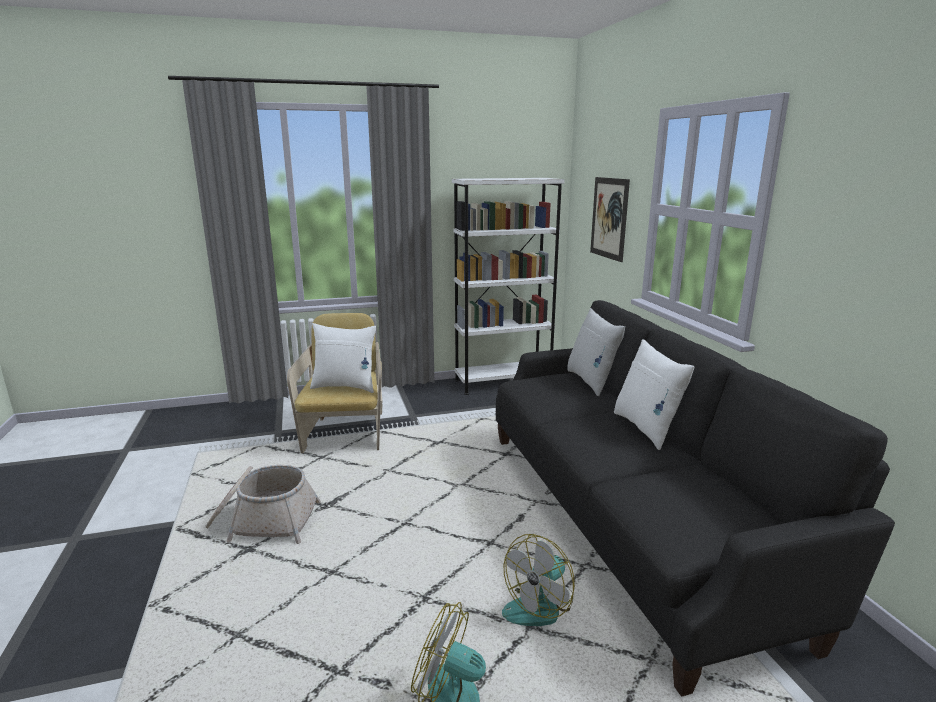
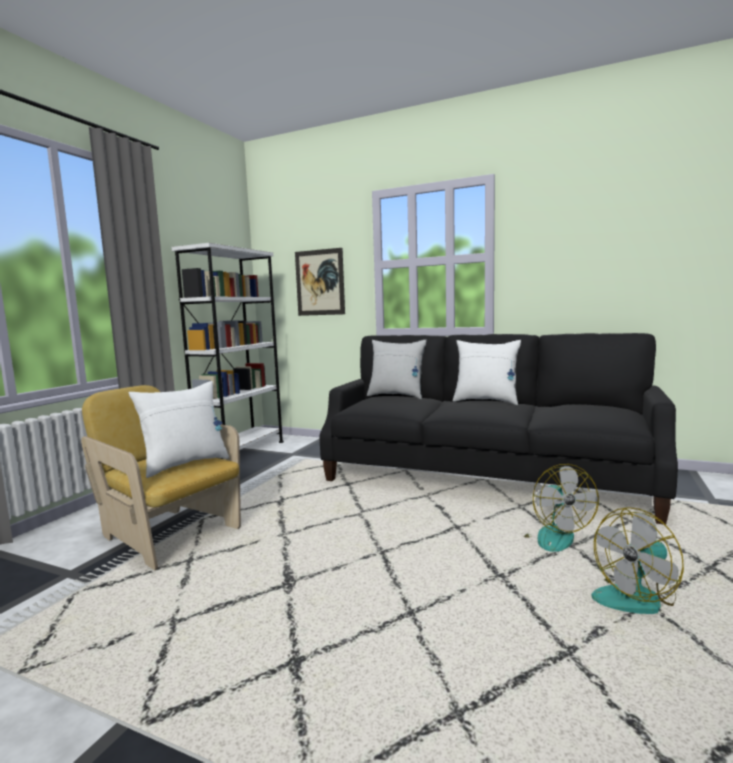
camera: 50 degrees left, 10 degrees down
basket [205,465,321,544] -> none

